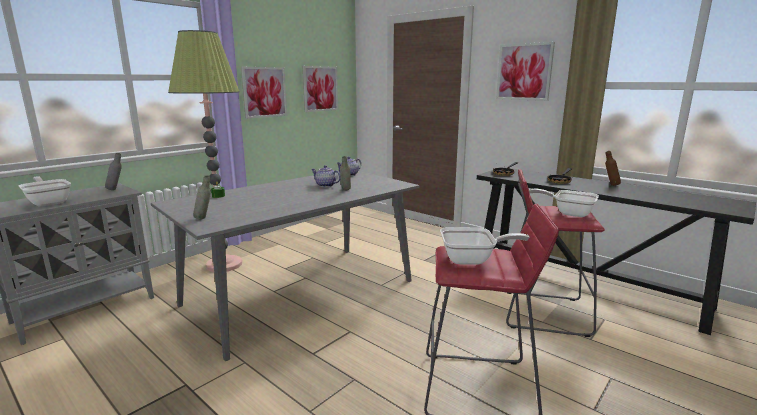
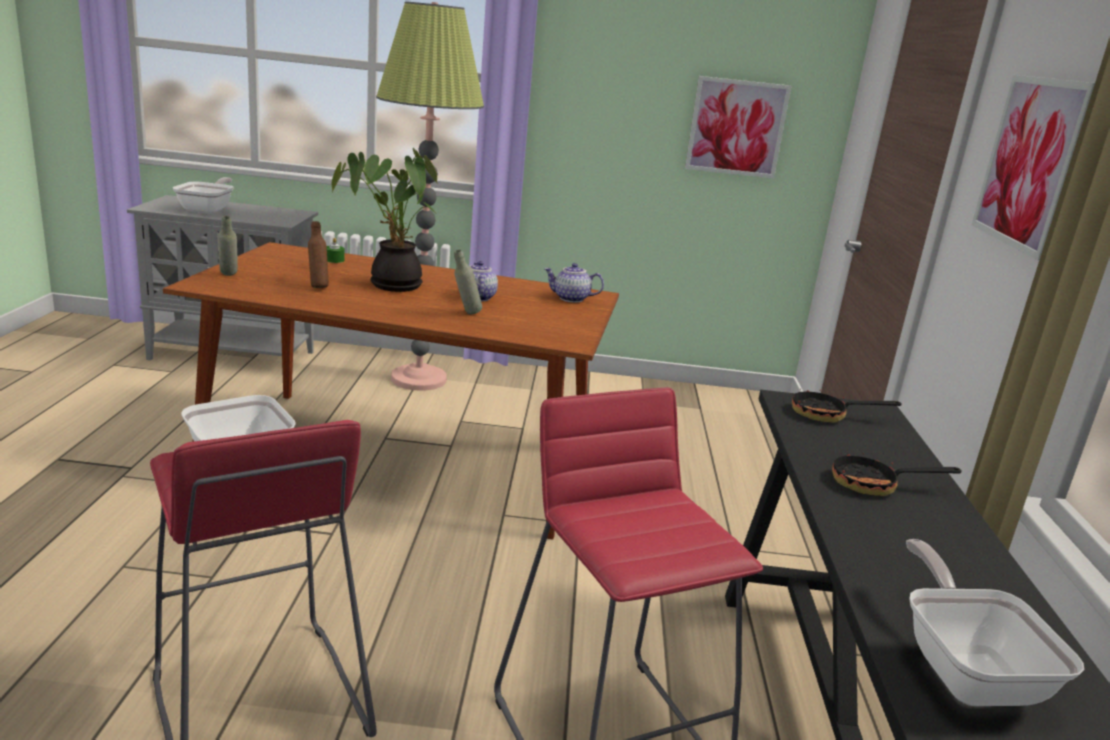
camera: 50 degrees right, 5 degrees up
grey bottle [105,153,122,190] -> none
grey dining table [151,171,420,361] -> brown dining table [163,242,619,540]
picture [241,67,287,119] -> none
frying pan [529,189,599,217] -> frying pan moved to [906,539,1084,706]
brown bottle [605,151,621,186] -> brown bottle moved to [308,221,329,288]
none -> potted plant [332,148,438,292]

